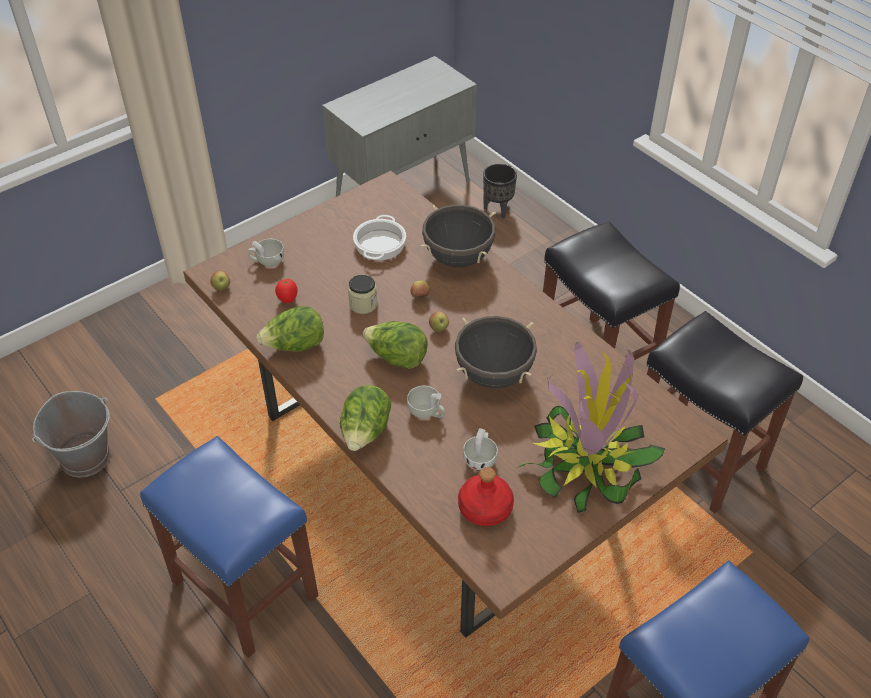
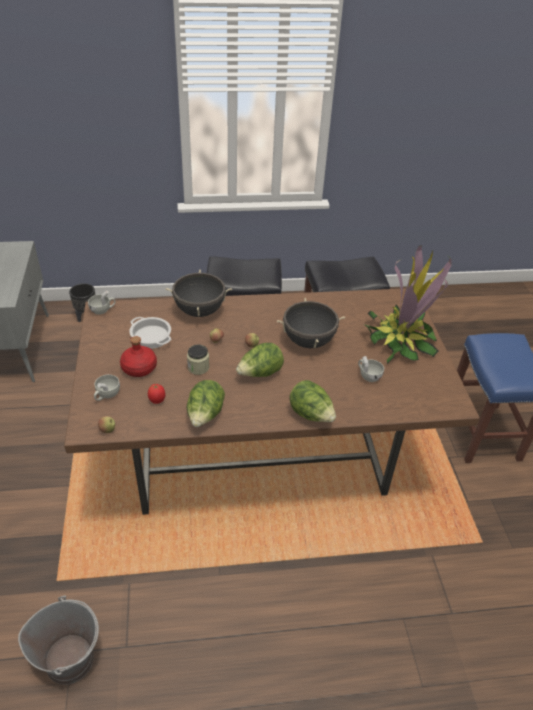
camera: 60 degrees left, 5 degrees down
blue stool [140,436,319,658] -> none
white cup [407,386,445,419] -> white cup moved to [88,290,115,315]
red bottle [458,467,514,526] -> red bottle moved to [120,336,157,377]

